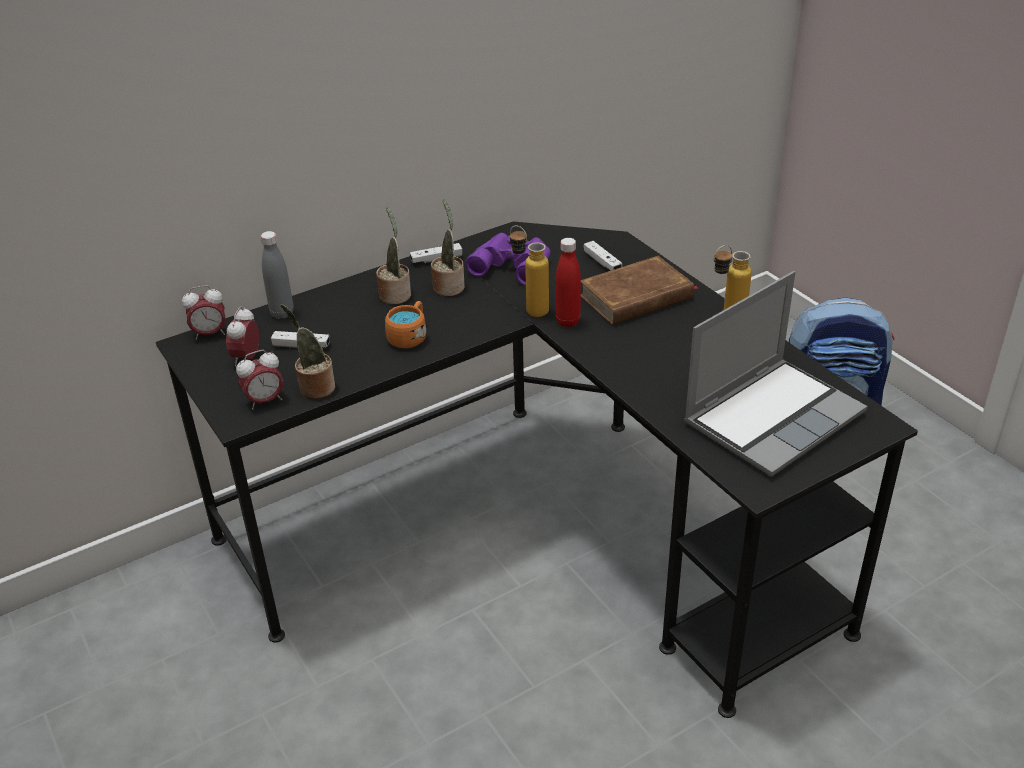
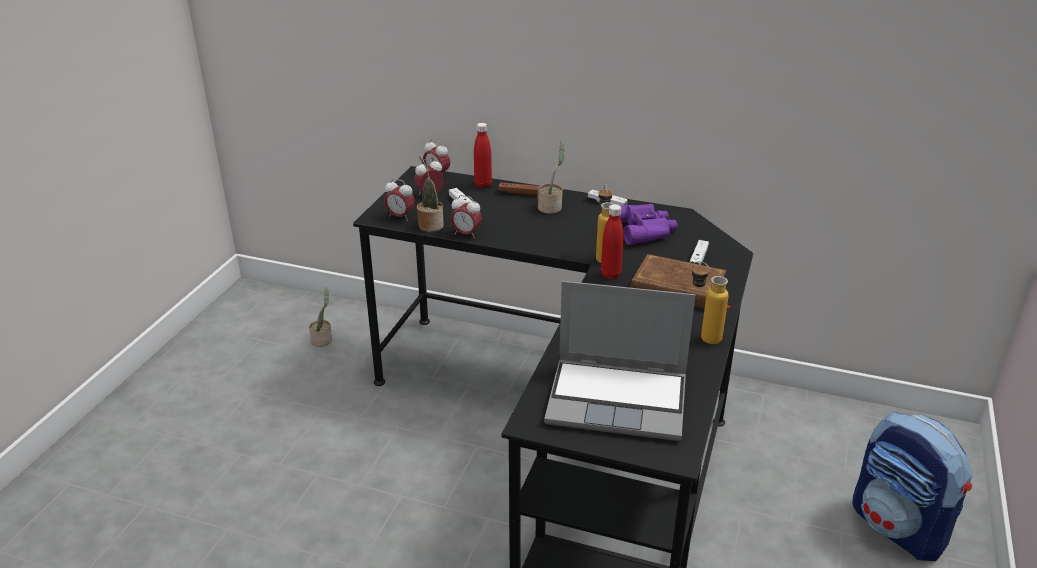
camera: 50 degrees right, 5 degrees down
grey bottle [261,231,294,319] -> red bottle [474,123,492,188]
orange mug [385,301,426,348] -> none
potted plant [431,199,465,296] -> potted plant moved to [309,287,332,347]
none -> alarm clock [450,195,482,239]
none -> brown game controller [498,182,539,196]

